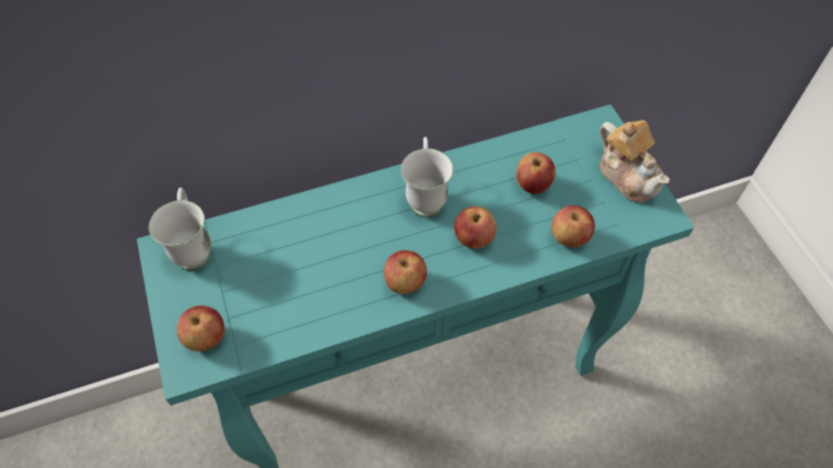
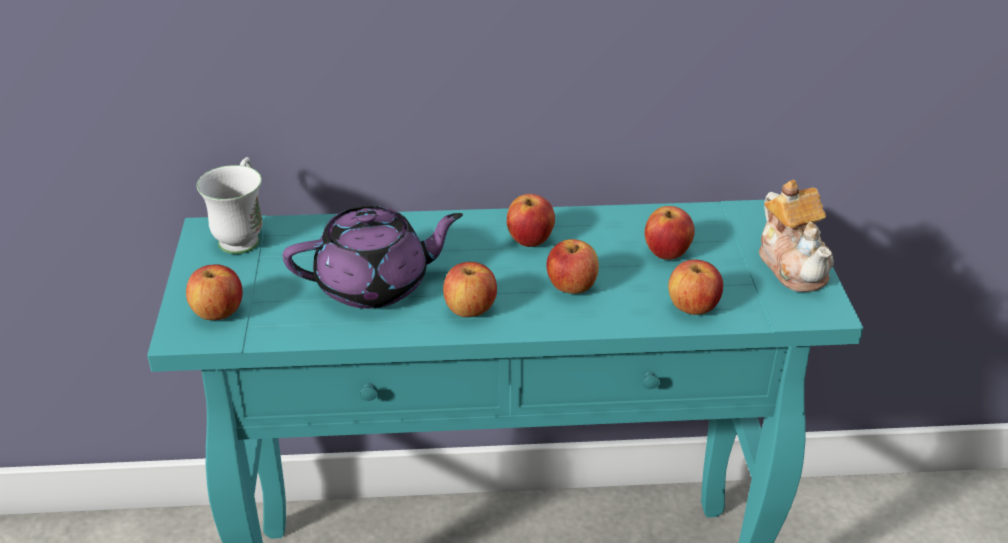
camera: 15 degrees right, 20 degrees down
white mug [401,137,453,217] -> apple [507,194,555,247]
none -> purple teapot [283,206,463,309]

